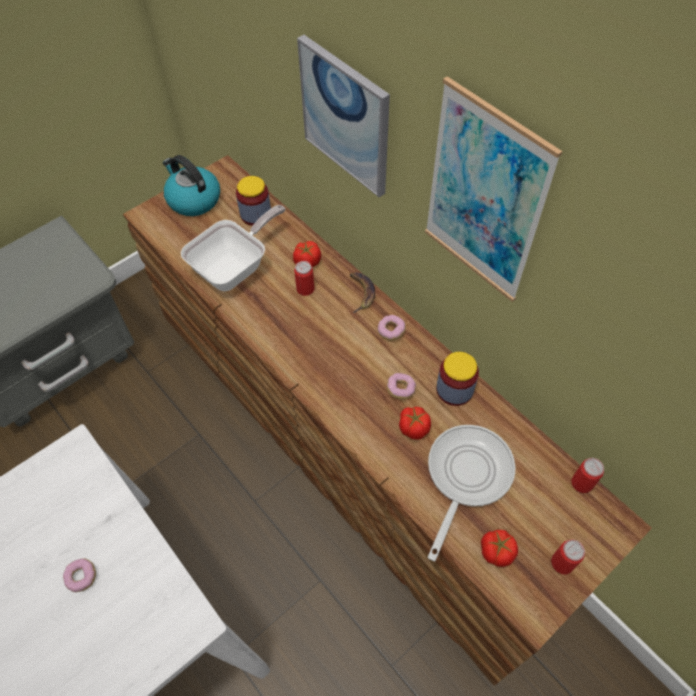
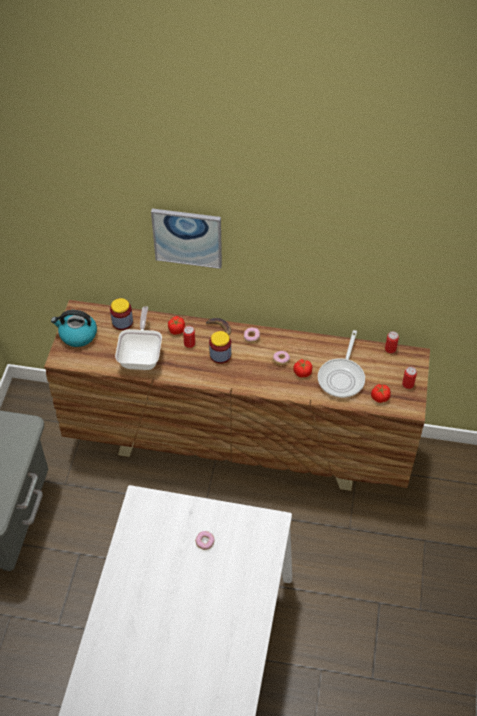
camera: 40 degrees left, 5 degrees down
picture [425,76,563,302] -> none
frying pan [428,425,515,561] -> frying pan turned 150 degrees counterclockwise [318,330,365,398]
jar [436,352,479,406] -> jar moved to [209,331,231,364]

